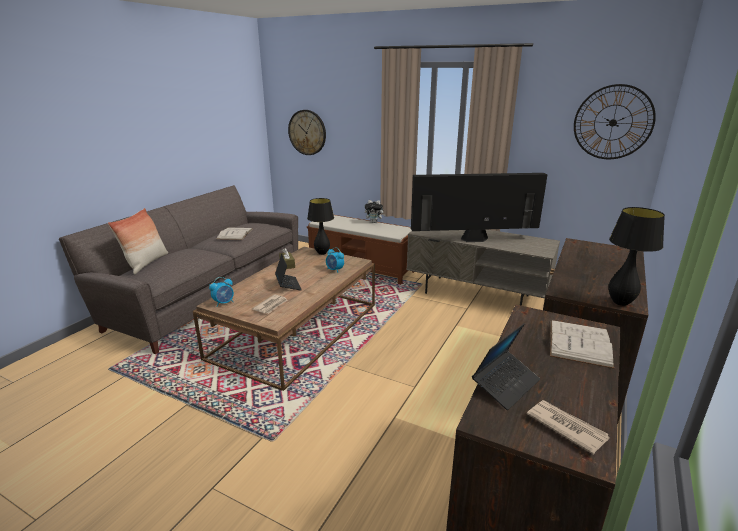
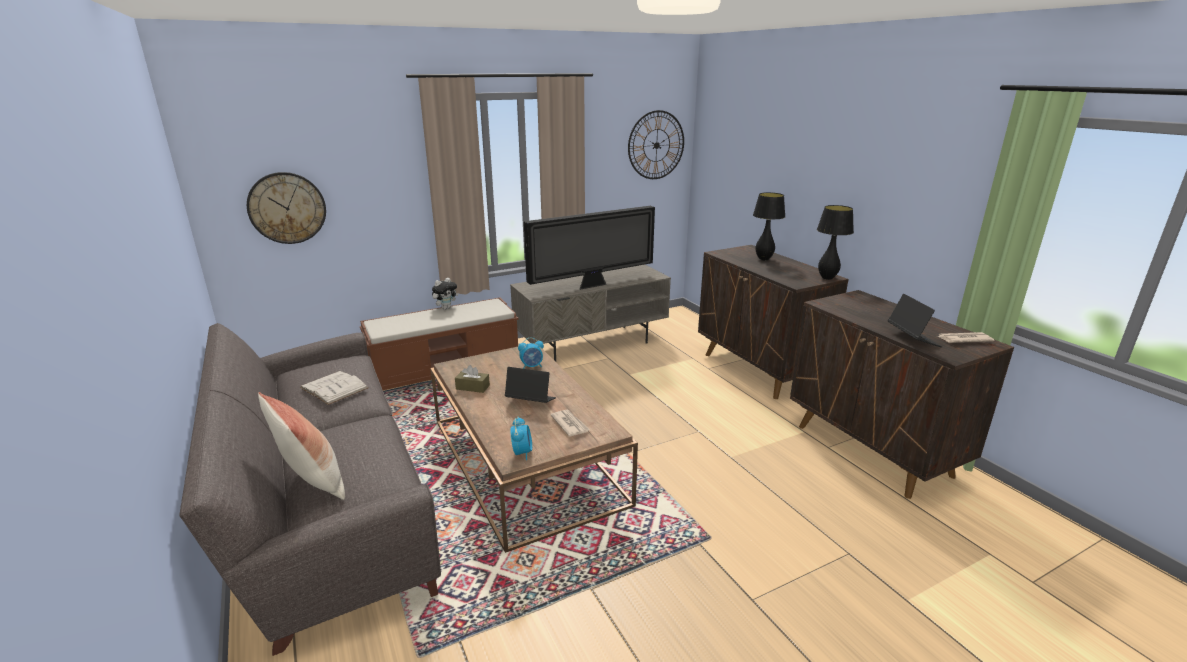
camera: 55 degrees left, 0 degrees up
black table lamp [307,198,334,255] -> black table lamp moved to [753,192,785,261]
television [411,173,548,242] -> television turned 150 degrees counterclockwise [524,206,655,290]
white book [550,320,614,369] -> none

